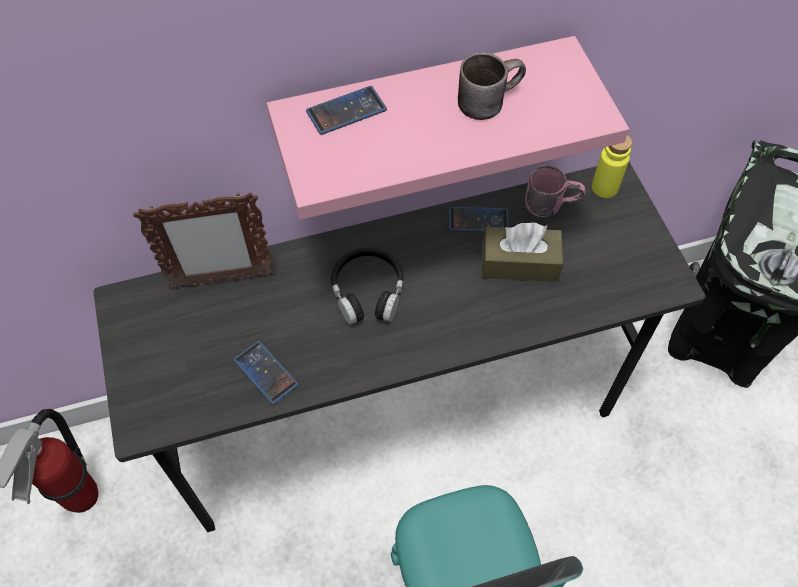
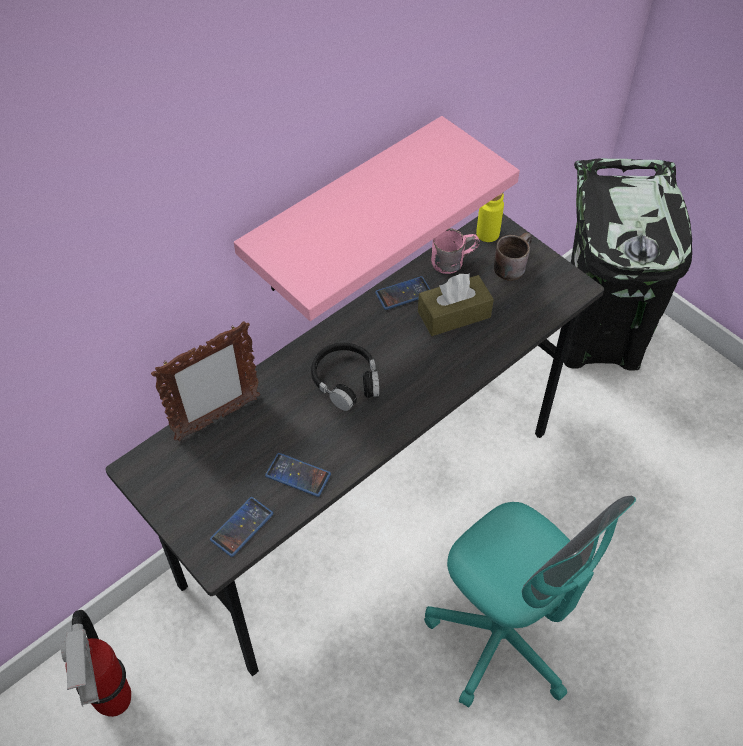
camera: 25 degrees left, 5 degrees down
phone [306,86,387,135] -> phone moved to [210,497,273,557]
brown mug [458,52,526,120] -> brown mug moved to [494,232,532,281]

